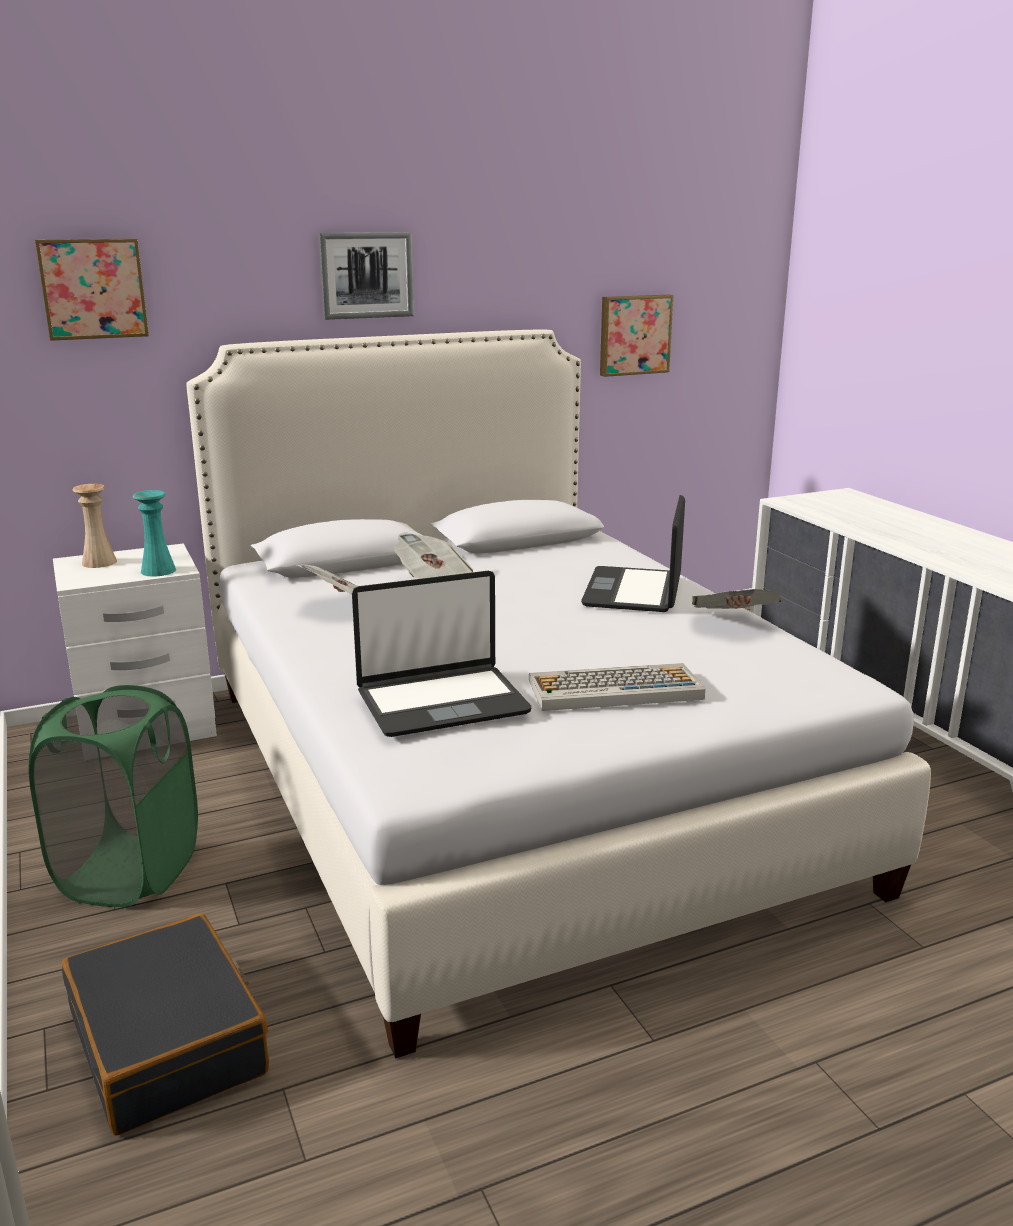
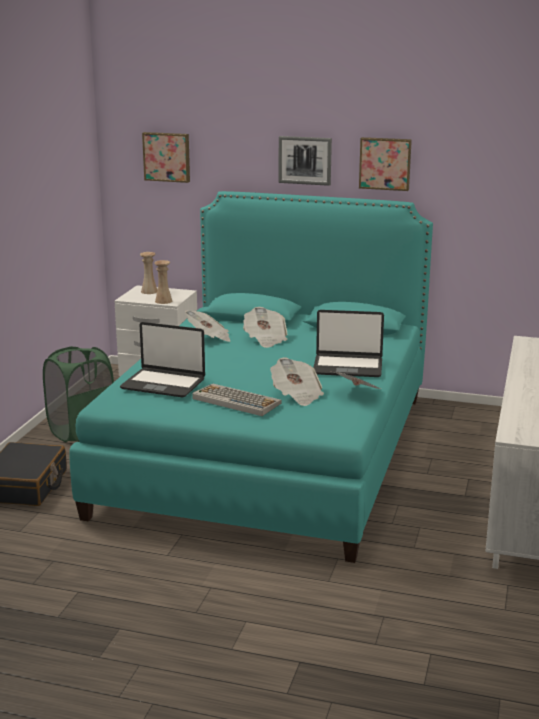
camera: 40 degrees right, 0 degrees up
turquoise vase [133,490,176,577] -> beige vase [154,260,172,304]
white bed [186,329,931,1059] -> turquoise bed [70,191,433,563]
laptop [581,495,685,612] -> laptop turned 135 degrees counterclockwise [313,310,384,377]
picture [600,295,673,377] -> picture moved to [359,137,412,191]
none -> newspaper [270,358,324,406]

